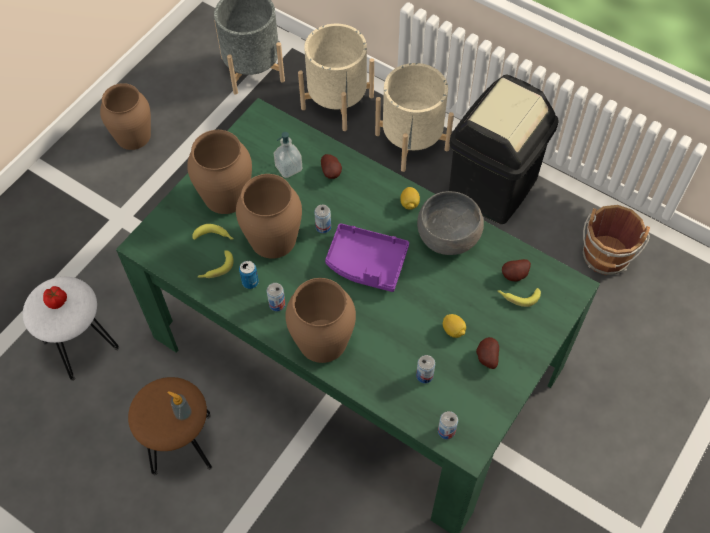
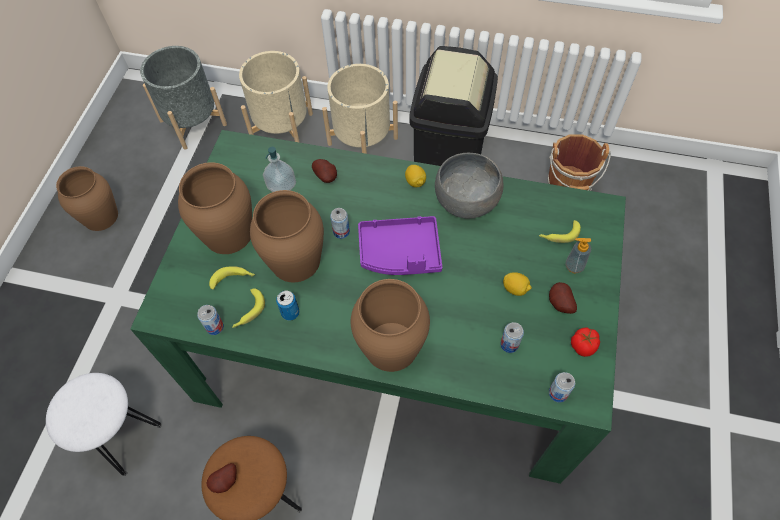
camera: 20 degrees left, 0 degrees up
tomato [43,286,67,309] -> tomato moved to [571,327,600,357]
soap dispenser [167,391,192,420] -> soap dispenser moved to [565,238,591,273]
can [267,283,286,311] -> can moved to [197,305,224,335]
potato [502,259,531,281] -> potato moved to [207,463,236,493]

